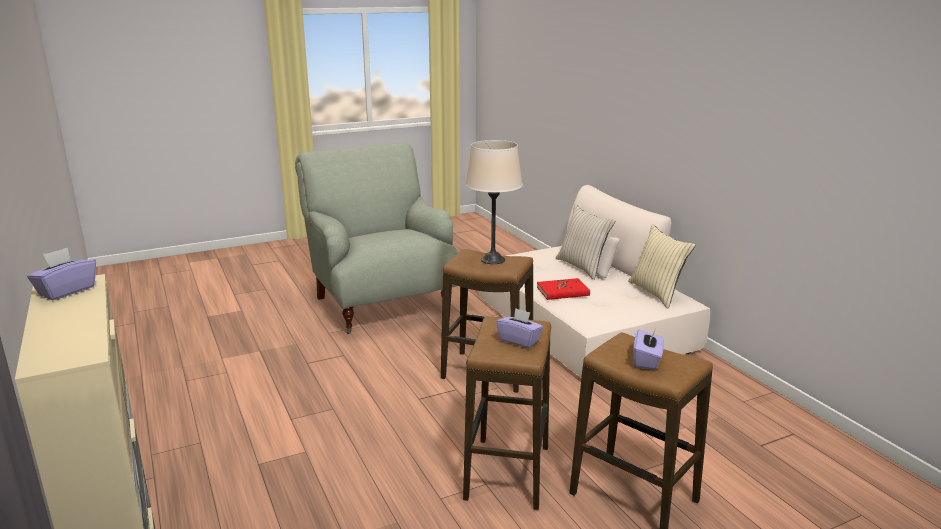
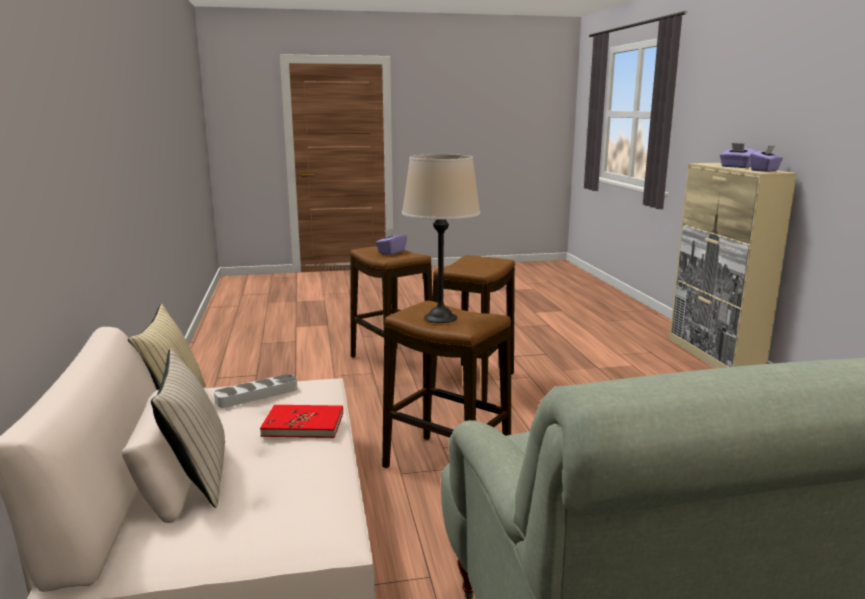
camera: 165 degrees left, 5 degrees down
purple tissue box [496,308,543,348] -> purple tissue box moved to [720,143,756,168]
none -> grey tray [214,374,297,408]

